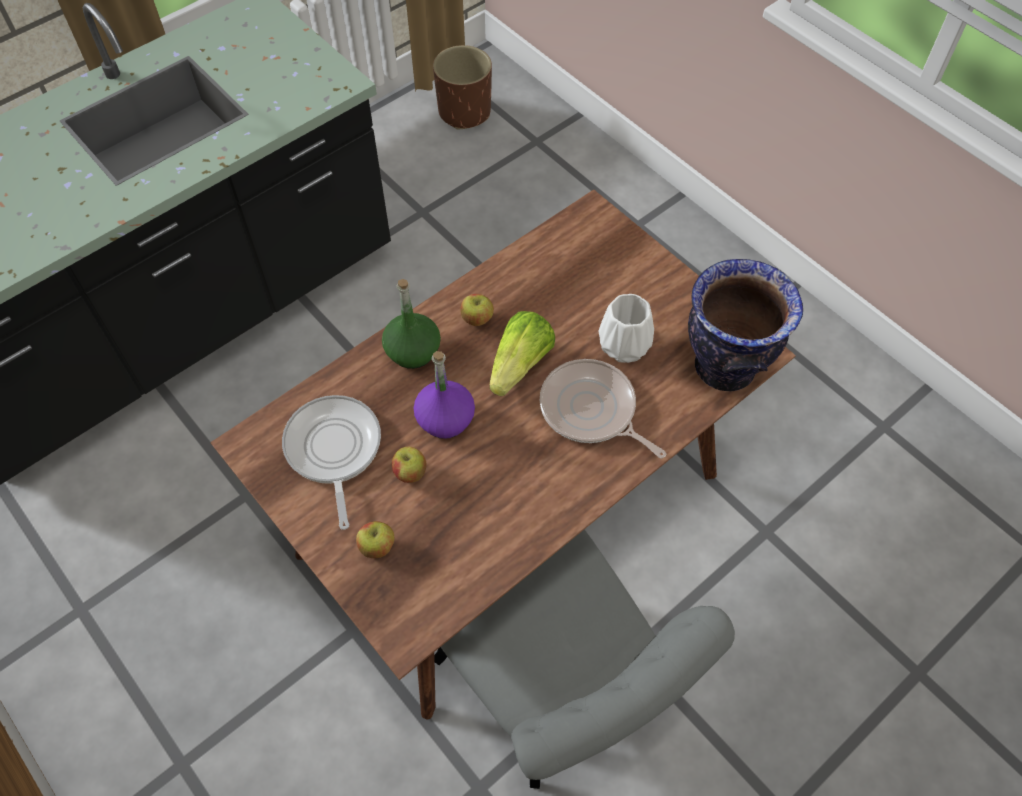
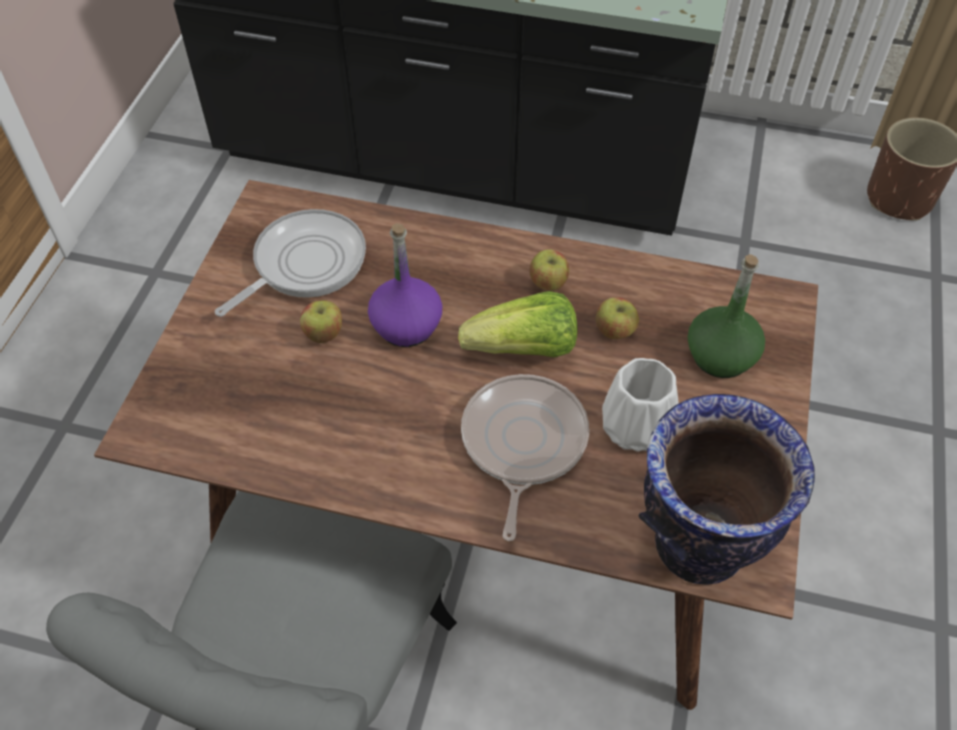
camera: 55 degrees right, 5 degrees down
apple [356,521,394,558] -> apple moved to [596,297,639,339]
green bottle [382,279,441,369] -> green bottle moved to [688,254,765,378]

